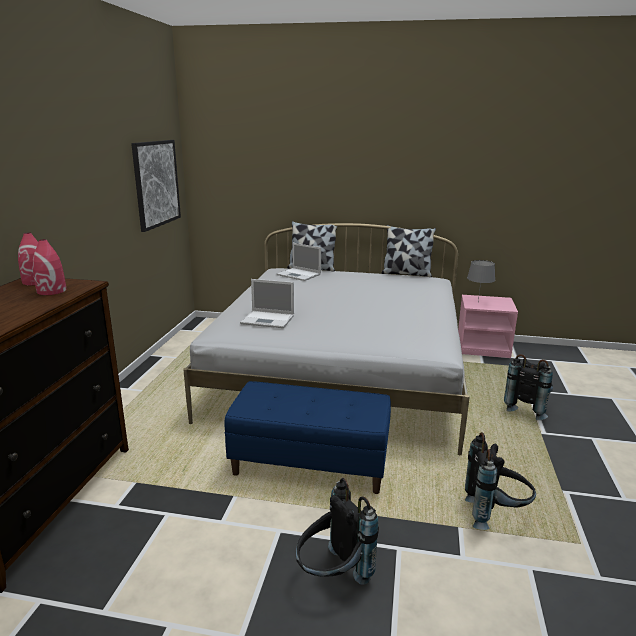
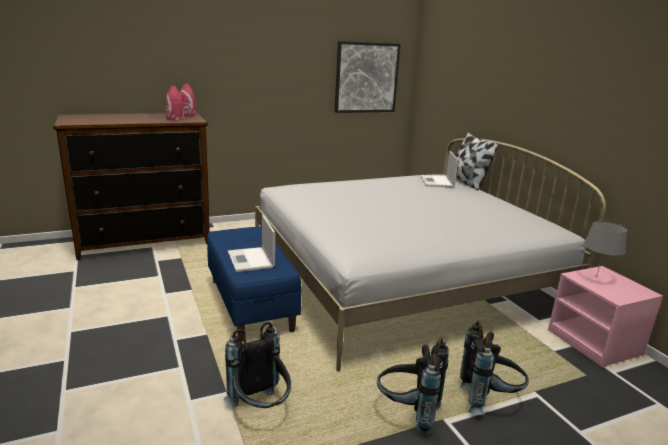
camera: 55 degrees right, 0 degrees up
laptop [240,279,294,328] -> laptop moved to [228,215,275,272]
black backpack [296,478,379,585] -> black backpack moved to [377,338,449,435]
pillow [381,225,436,277] -> none

